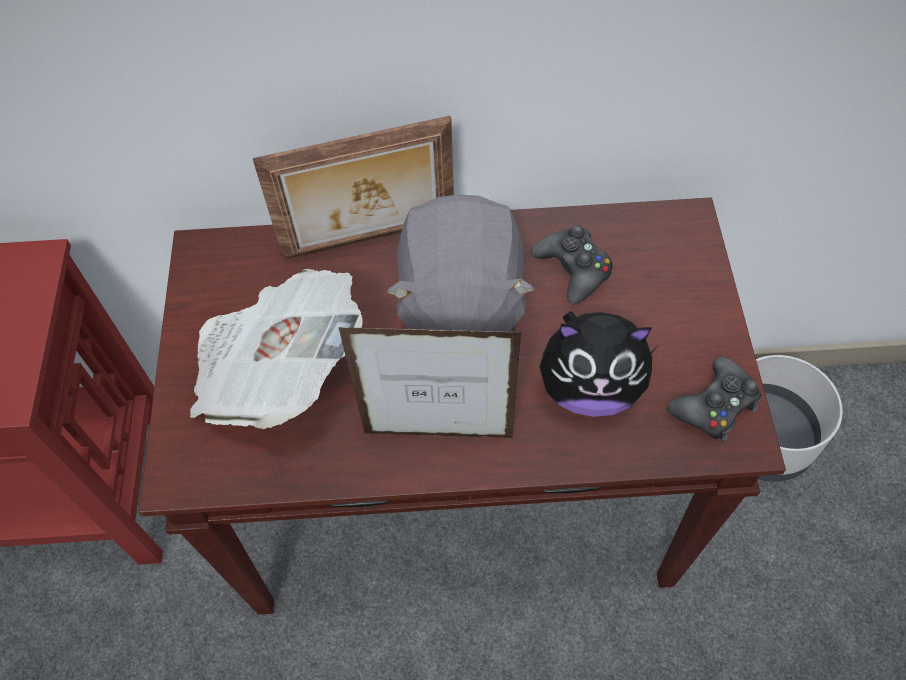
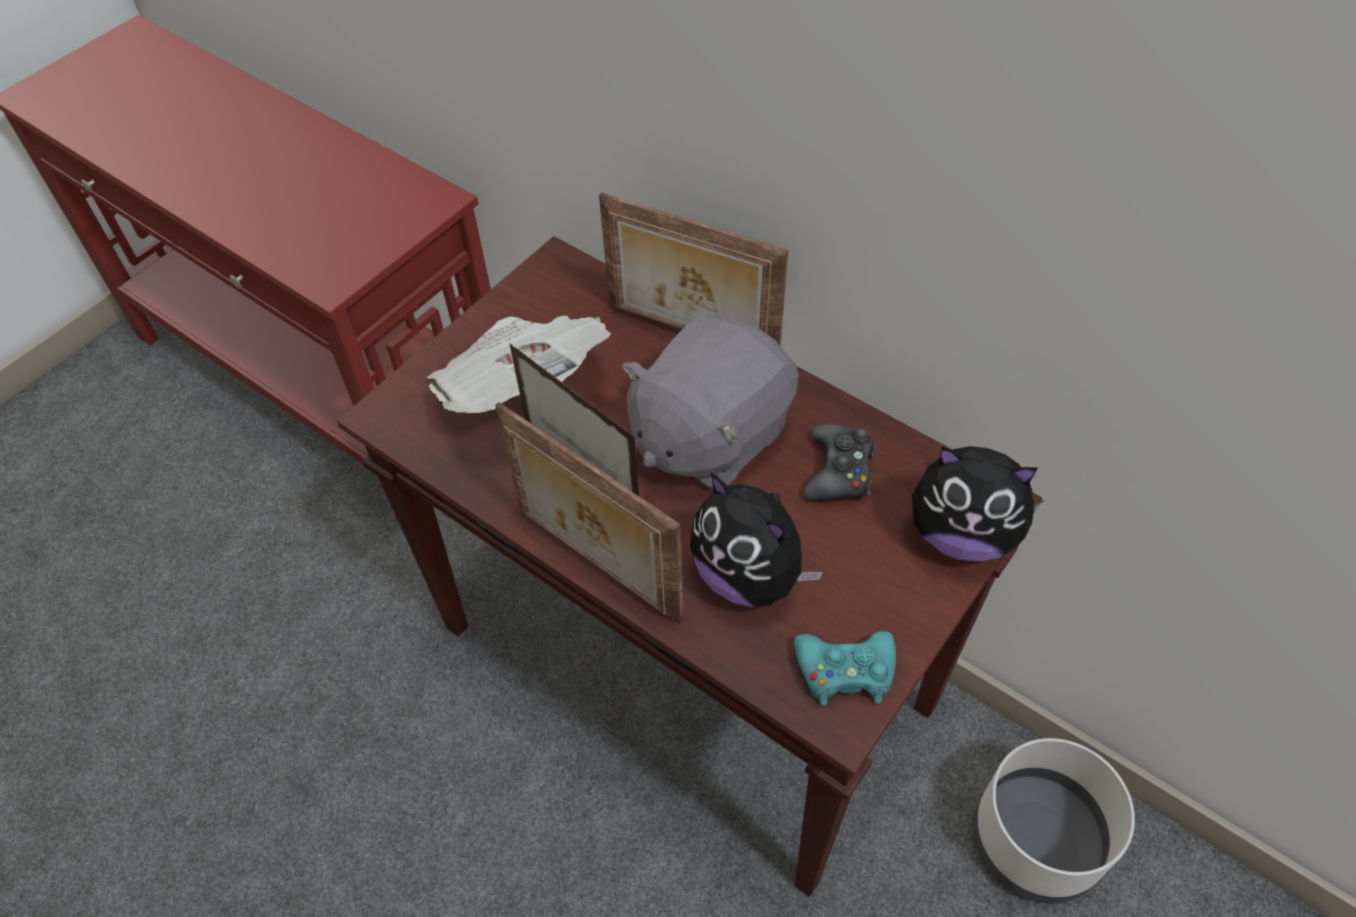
camera: 40 degrees right, 5 degrees down
black game controller [667,357,762,442] -> turquoise game controller [794,631,896,706]
none -> picture frame [495,402,684,625]
none -> plush toy [912,446,1045,562]

